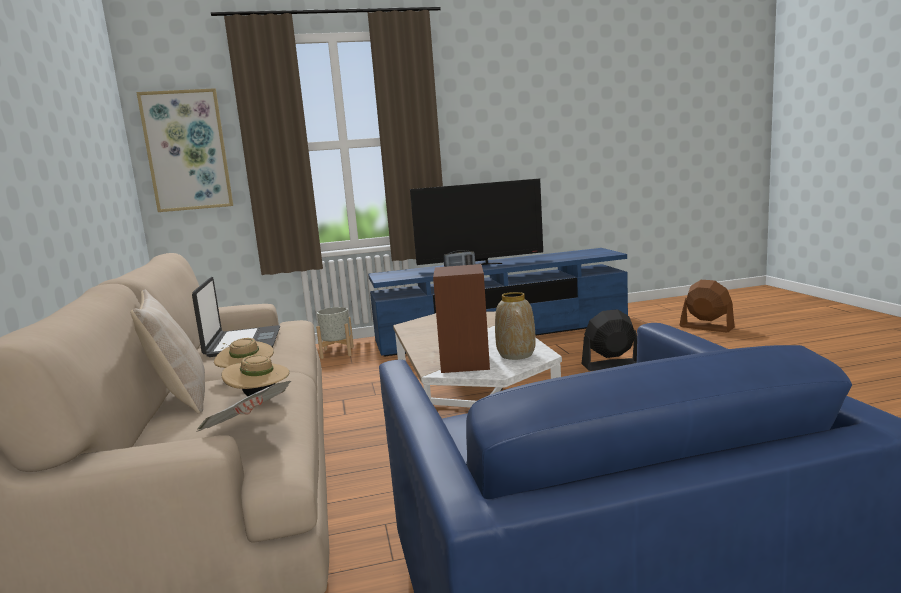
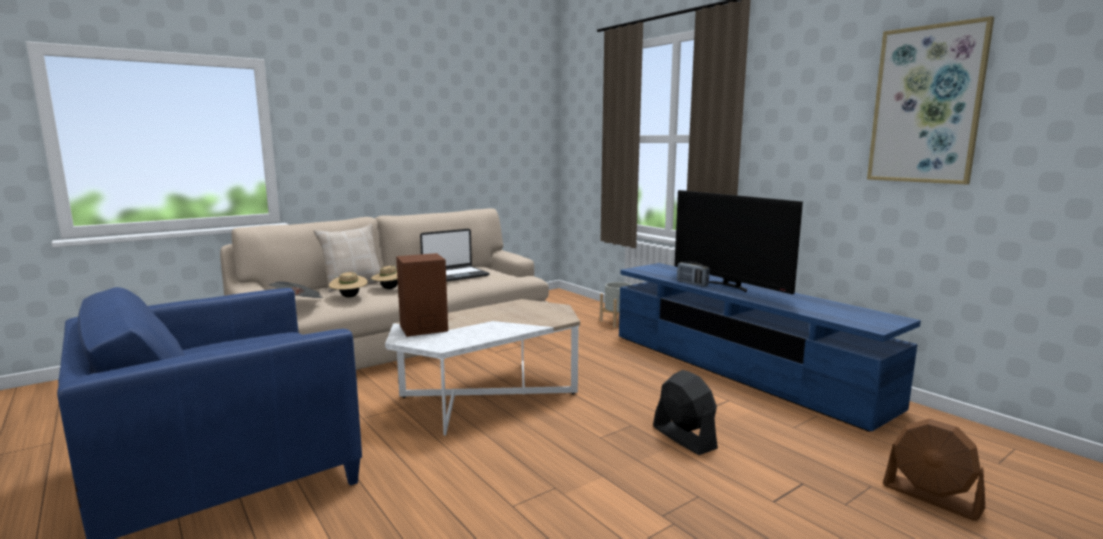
camera: 65 degrees right, 0 degrees up
picture [137,88,233,212] -> picture moved to [867,16,994,184]
vase [495,292,536,360] -> none
brown fan [679,280,735,332] -> brown fan turned 120 degrees clockwise [883,419,985,521]

